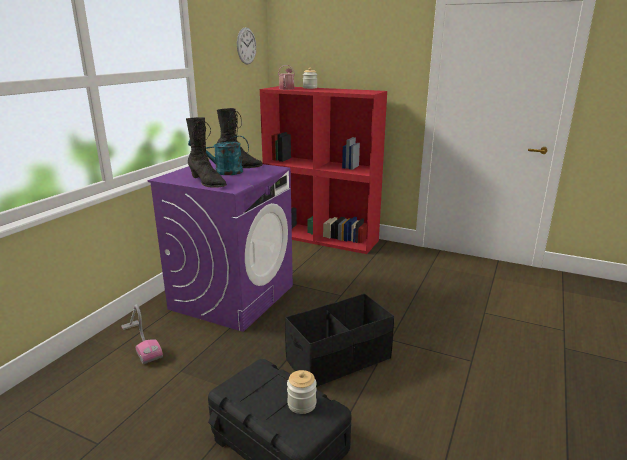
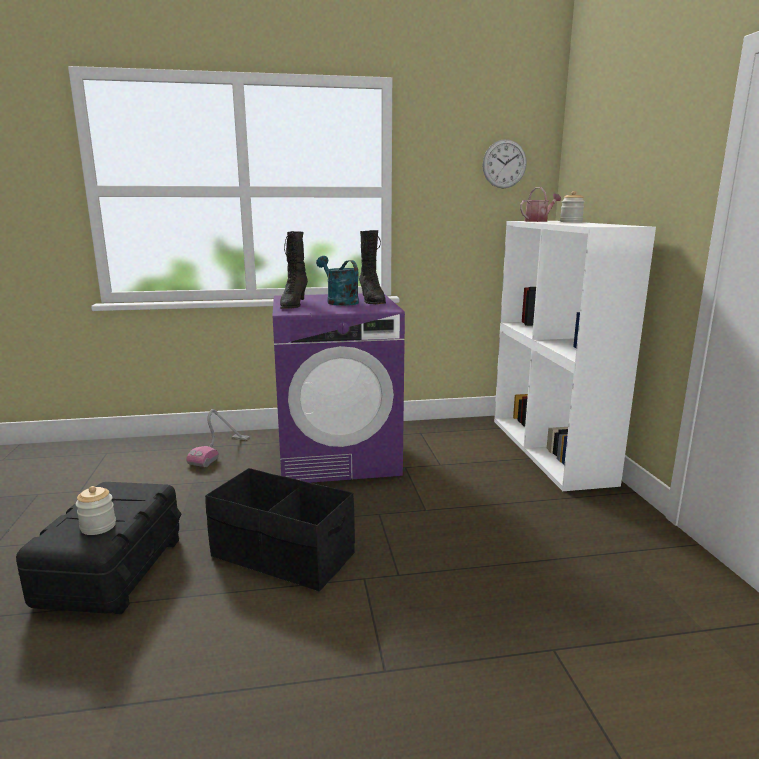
camera: 55 degrees right, 5 degrees down
red bookcase [260,86,387,254] -> white bookcase [494,221,656,491]

